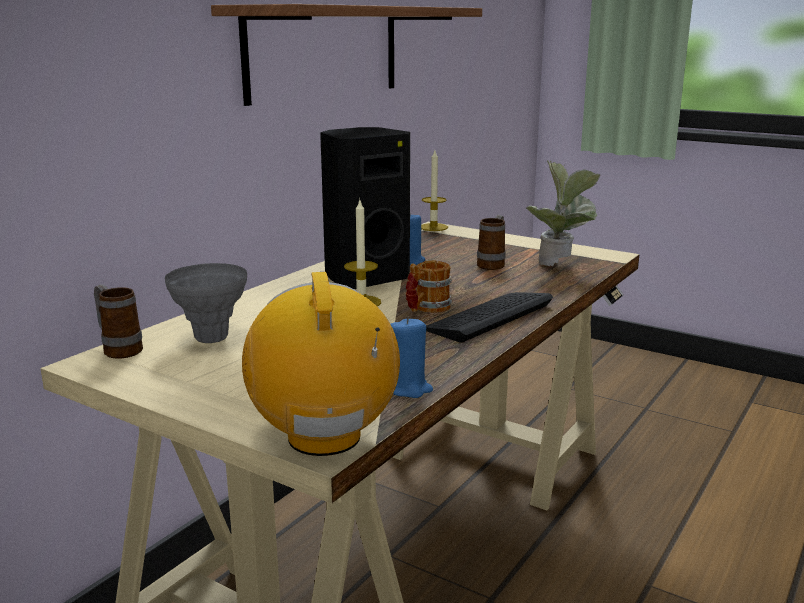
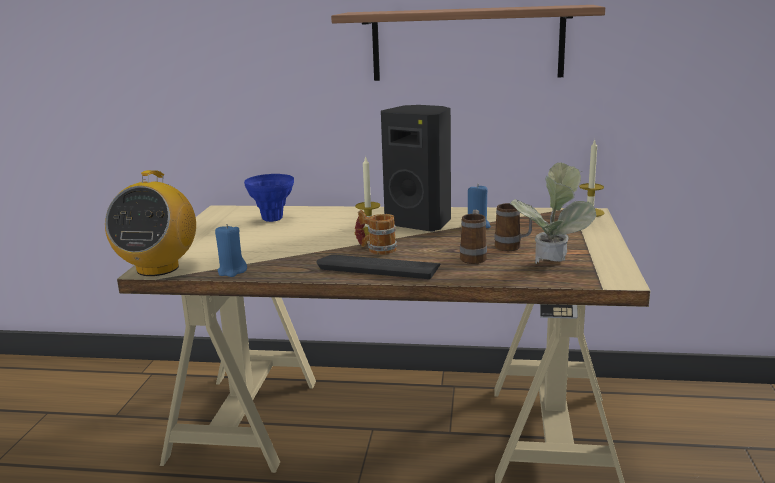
camera: 65 degrees right, 0 degrees up
mug [94,285,143,359] -> mug moved to [460,210,487,264]
grey vase [165,263,247,343] -> blue vase [244,174,294,222]
radio [242,272,400,456] -> radio turned 135 degrees clockwise [105,170,196,276]

